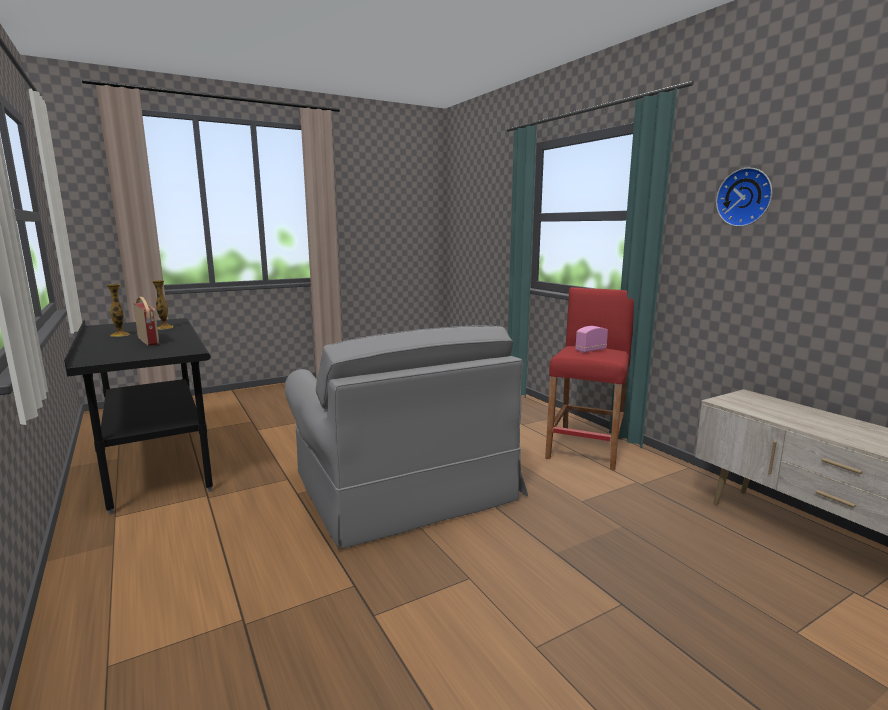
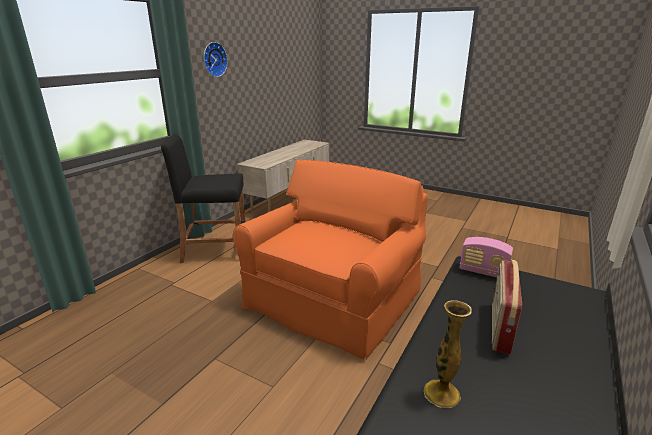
camera: 120 degrees left, 10 degrees up
vase [106,284,130,337] -> none
grey armchair [285,325,528,550] -> orange armchair [233,160,428,359]
red stool [545,287,634,471] -> black stool [161,134,246,263]
radio [575,326,608,353] -> radio moved to [459,237,513,277]

